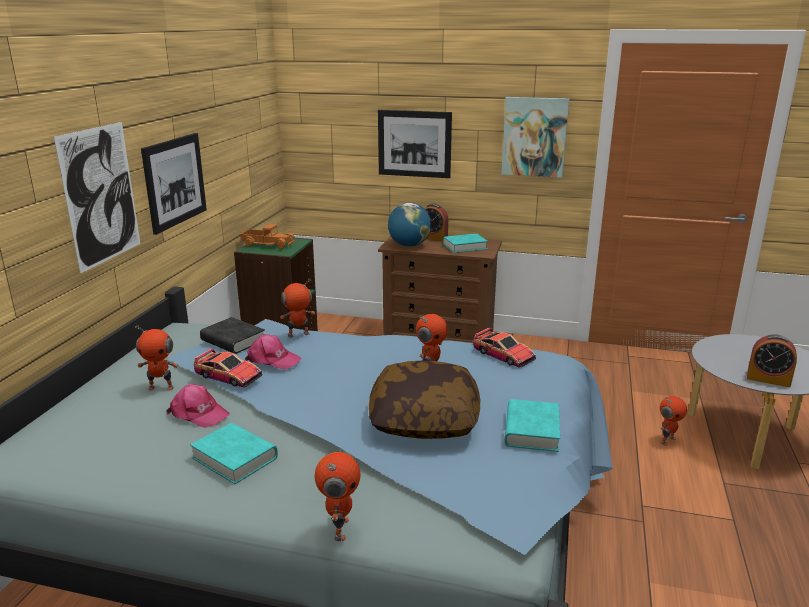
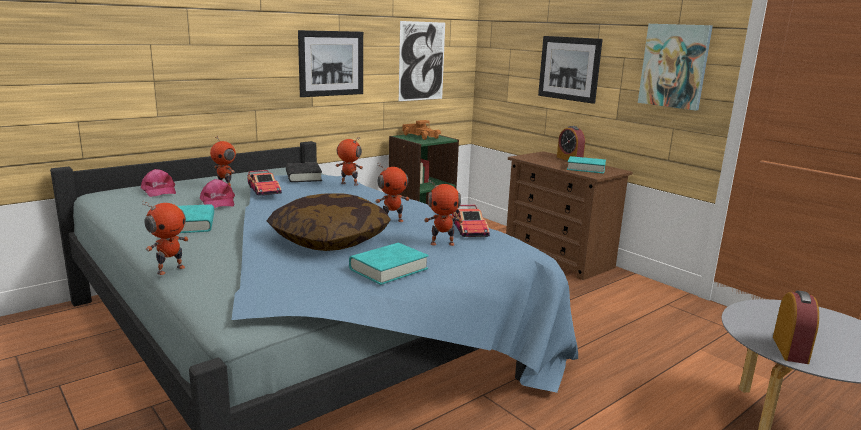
camera: 35 degrees right, 5 degrees down
picture [54,122,141,274] -> picture moved to [399,21,445,101]
pink cap [245,334,302,370] -> pink cap moved to [141,169,176,197]
globe [388,203,431,247] -> none
toy robot [660,396,687,446] -> toy robot moved to [424,179,463,246]
alarm clock [747,334,797,387] -> alarm clock turned 135 degrees counterclockwise [773,290,819,364]

